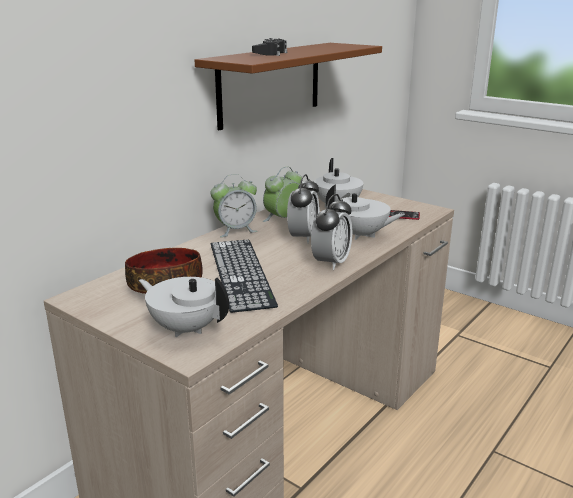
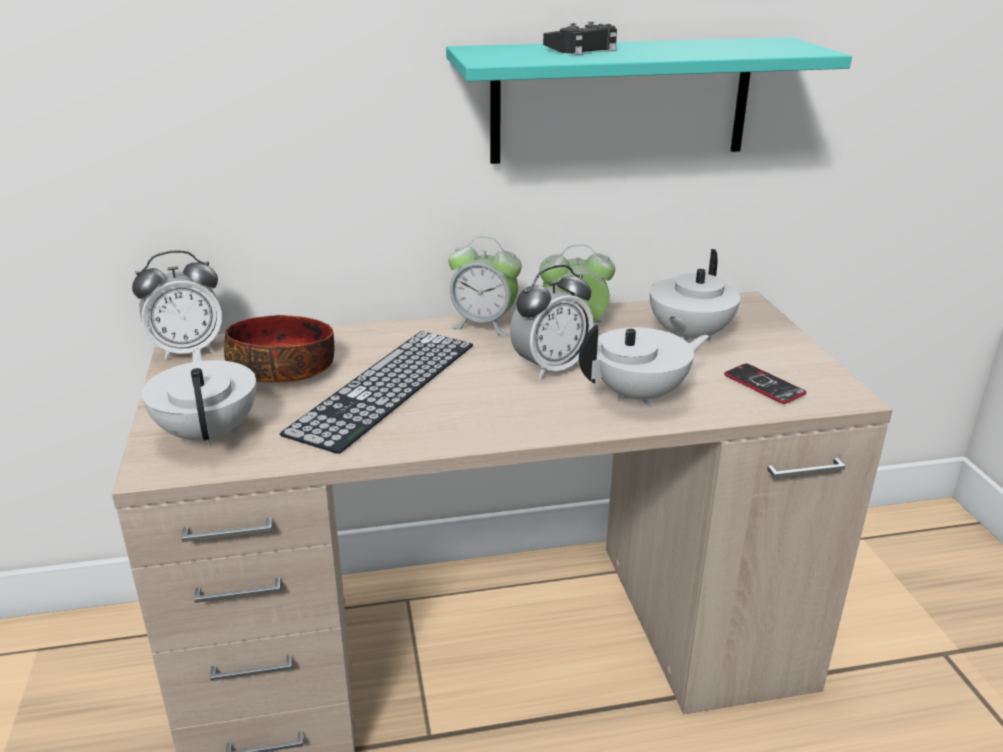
camera: 40 degrees right, 5 degrees up
brown shelf [195,43,382,130] -> turquoise shelf [446,37,852,164]
alarm clock [311,194,352,270] -> alarm clock moved to [132,250,222,360]
white teapot [326,184,405,240] -> white teapot turned 90 degrees counterclockwise [579,324,710,408]

